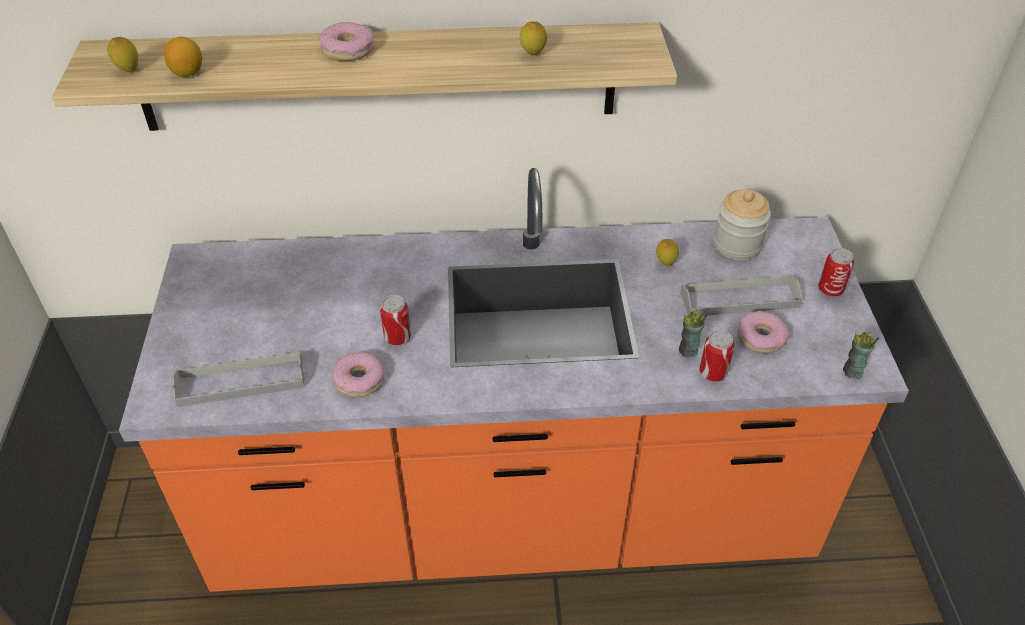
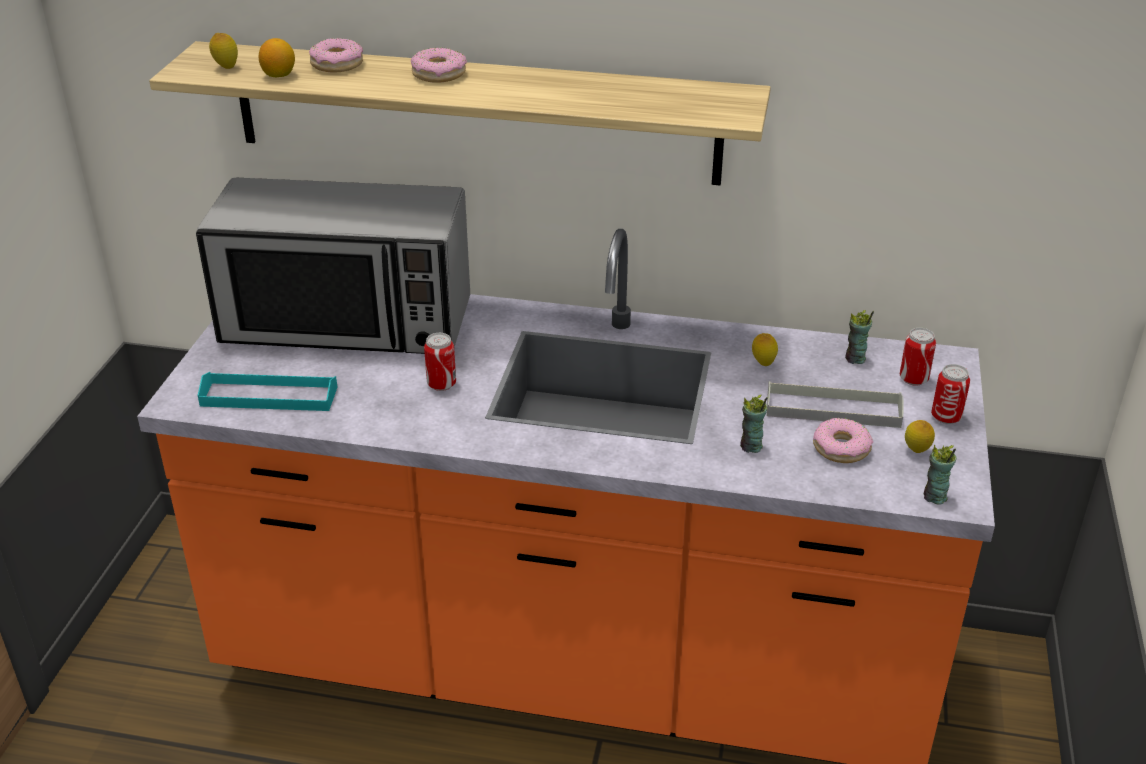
camera: 15 degrees right, 10 degrees down
grey tray [173,351,304,407] -> turquoise tray [197,372,337,411]
donut [331,352,384,397] -> donut moved to [309,38,363,73]
lemon [520,21,547,55] -> lemon moved to [905,420,935,453]
can [700,330,734,382] -> can moved to [900,328,936,386]
jar [713,190,771,260] -> cup [845,310,874,364]
none -> microwave [196,178,470,354]

